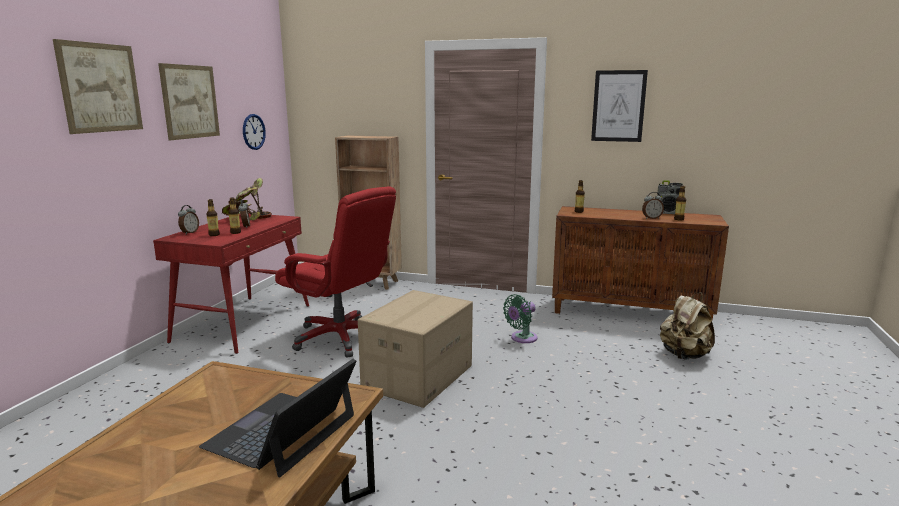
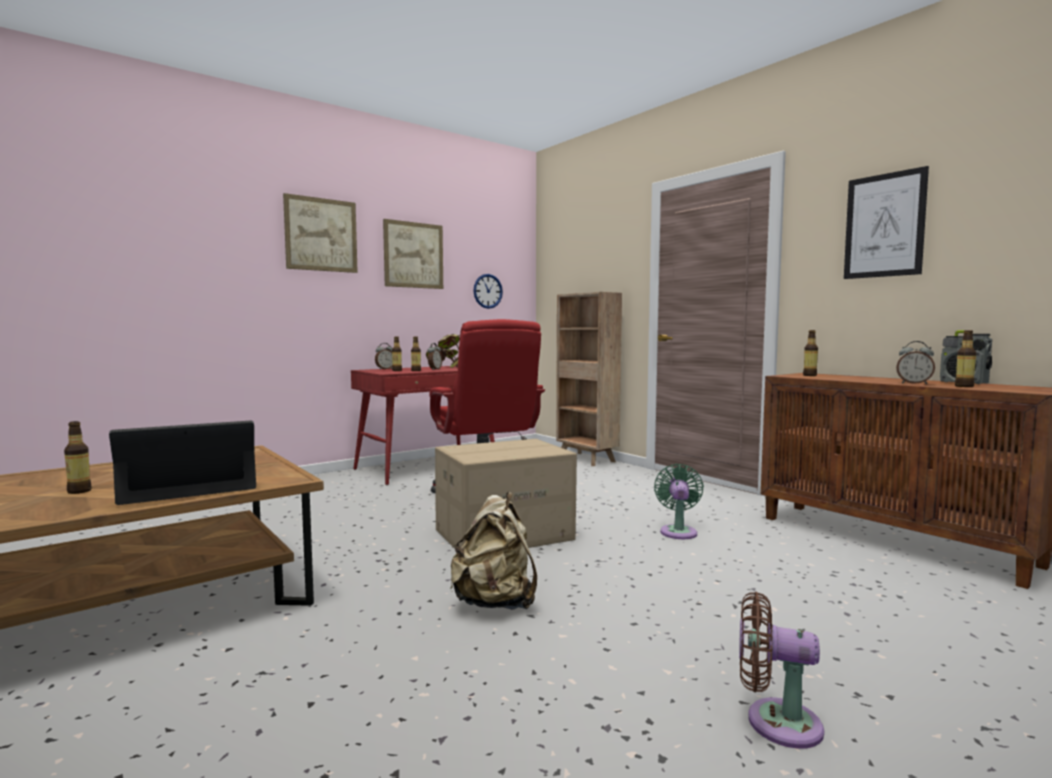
camera: 35 degrees right, 10 degrees down
green fan [503,294,538,343] -> green fan turned 105 degrees clockwise [654,464,704,539]
beige backpack [660,292,715,360] -> beige backpack moved to [450,492,537,609]
none -> bottle [64,421,92,494]
none -> brown fan [739,592,824,749]

